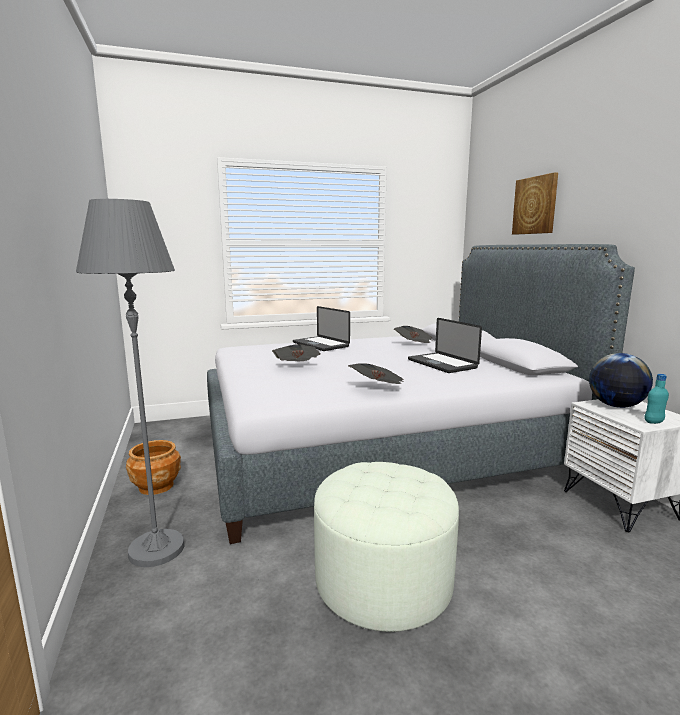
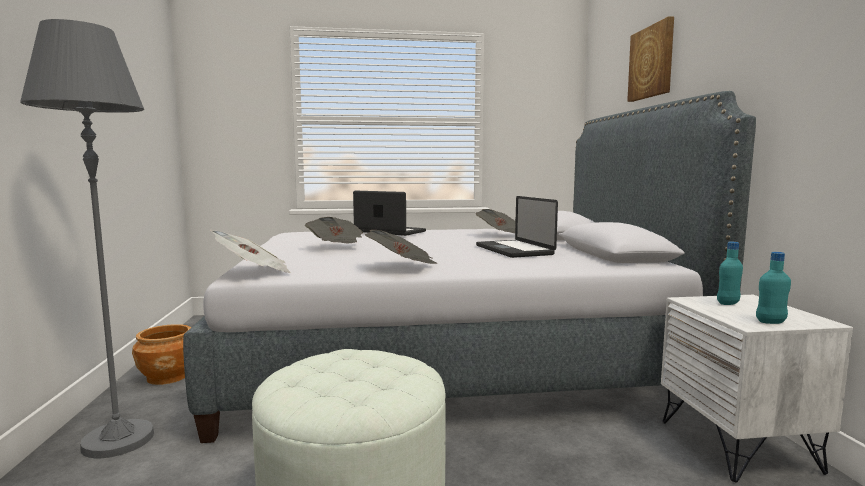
camera: 10 degrees right, 5 degrees down
laptop [293,306,350,351] -> laptop turned 150 degrees clockwise [353,191,426,236]
globe [589,353,653,408] -> turquoise bottle [717,242,743,305]
none -> newspaper [210,230,291,273]

